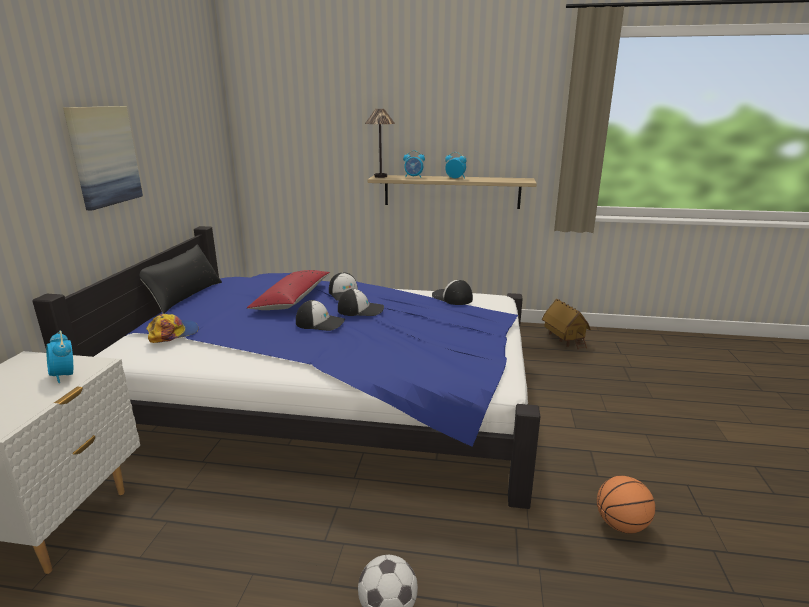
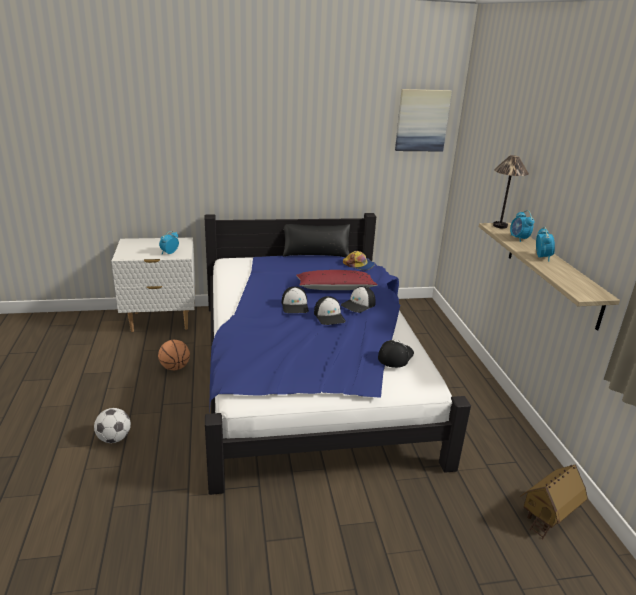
camera: 70 degrees right, 5 degrees up
picture [63,106,143,210] -> picture moved to [395,89,452,152]
cap [146,314,199,343] -> cap moved to [343,251,375,270]
basketball [597,476,655,534] -> basketball moved to [158,340,190,370]

